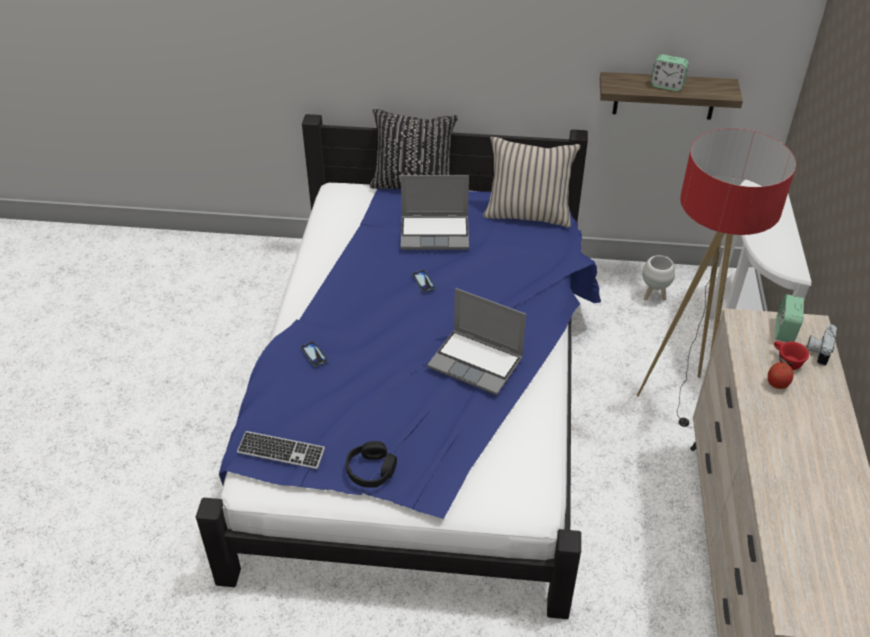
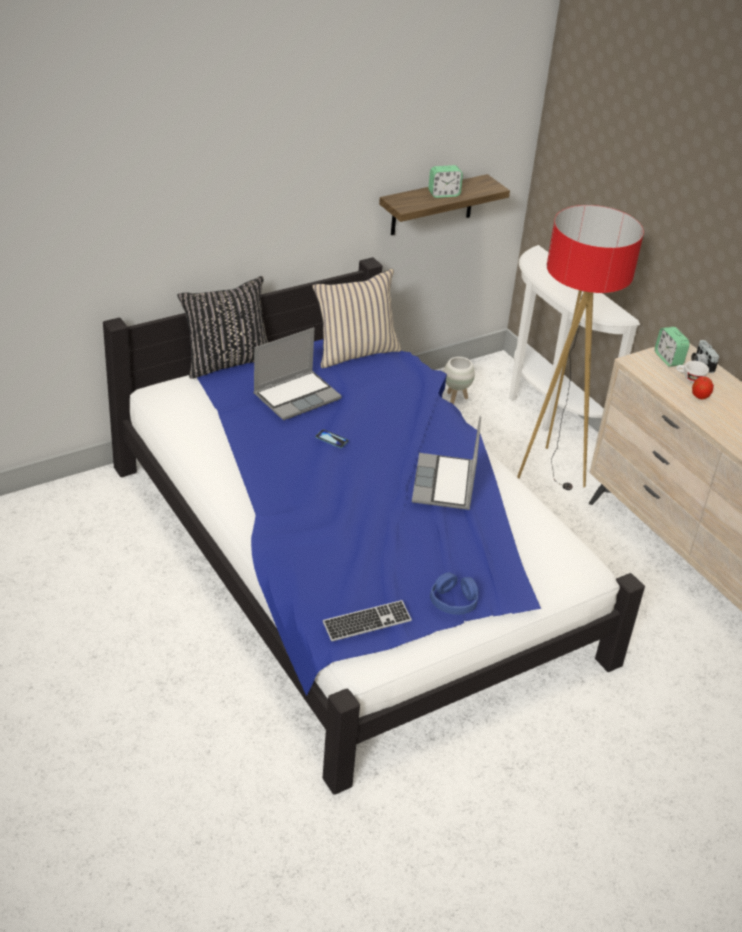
camera: 40 degrees left, 5 degrees down
phone [300,341,328,367] -> none
black headphones [346,441,397,488] -> blue headphones [430,572,478,615]
laptop [427,288,526,395] -> laptop turned 105 degrees clockwise [412,416,481,510]
red cup [774,341,809,370] -> white cup [676,361,709,383]

